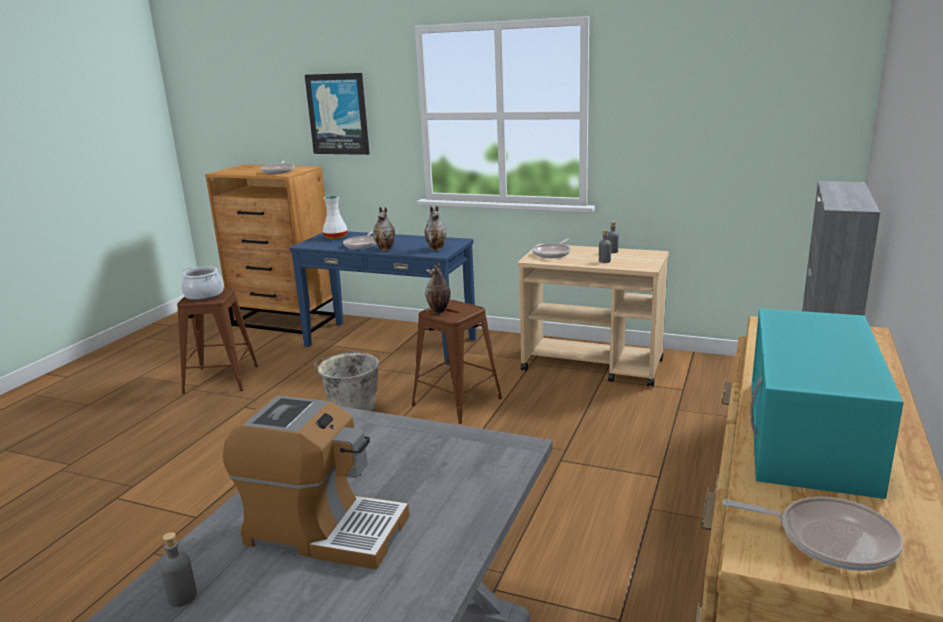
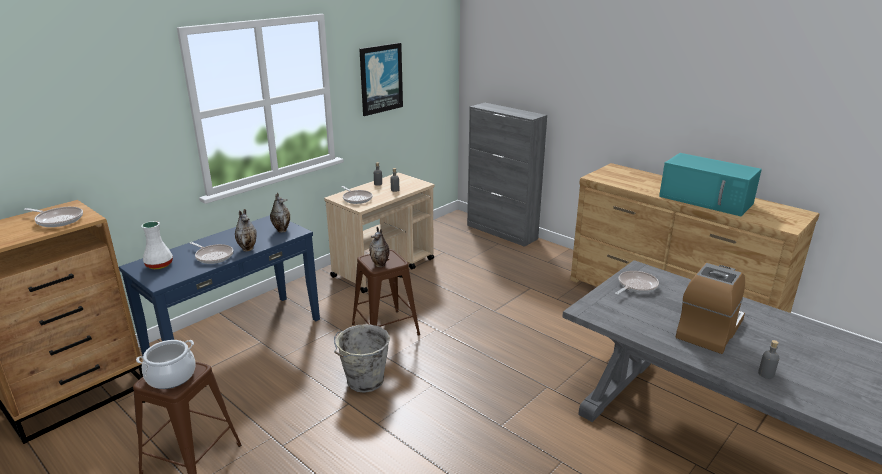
camera: 70 degrees left, 5 degrees up
picture [305,73,370,155] -> picture moved to [359,43,403,116]
frying pan [722,497,903,571] -> frying pan moved to [615,271,659,295]

